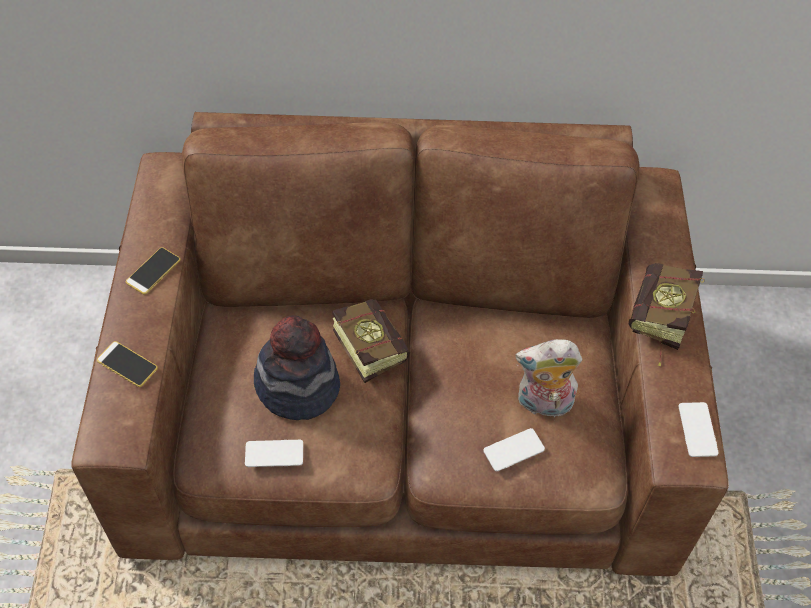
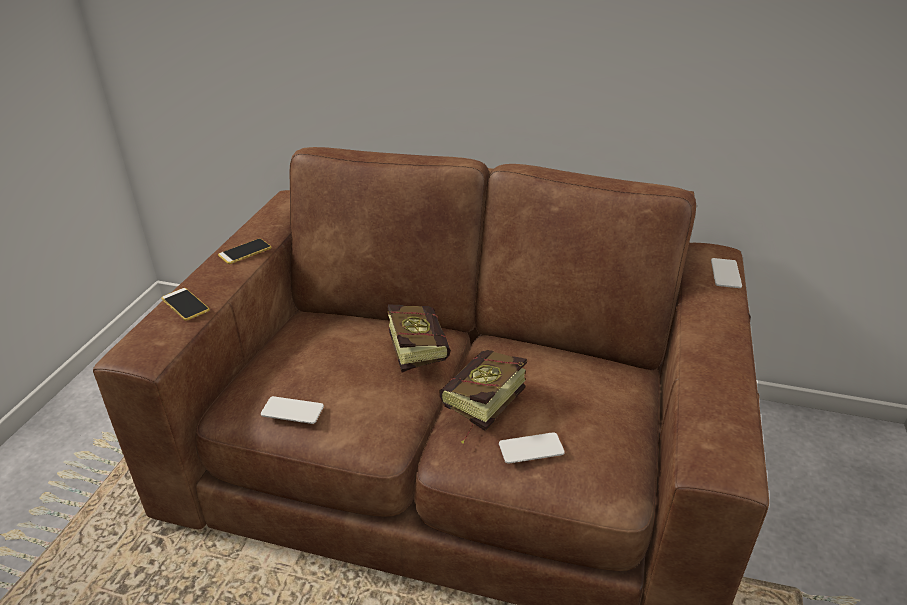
camera: 15 degrees right, 20 degrees down
hat [254,316,340,420] -> none
plush toy [515,339,582,417] -> none
book [629,263,705,366] -> book moved to [440,350,527,444]
phone [678,402,719,457] -> phone moved to [711,258,742,288]

